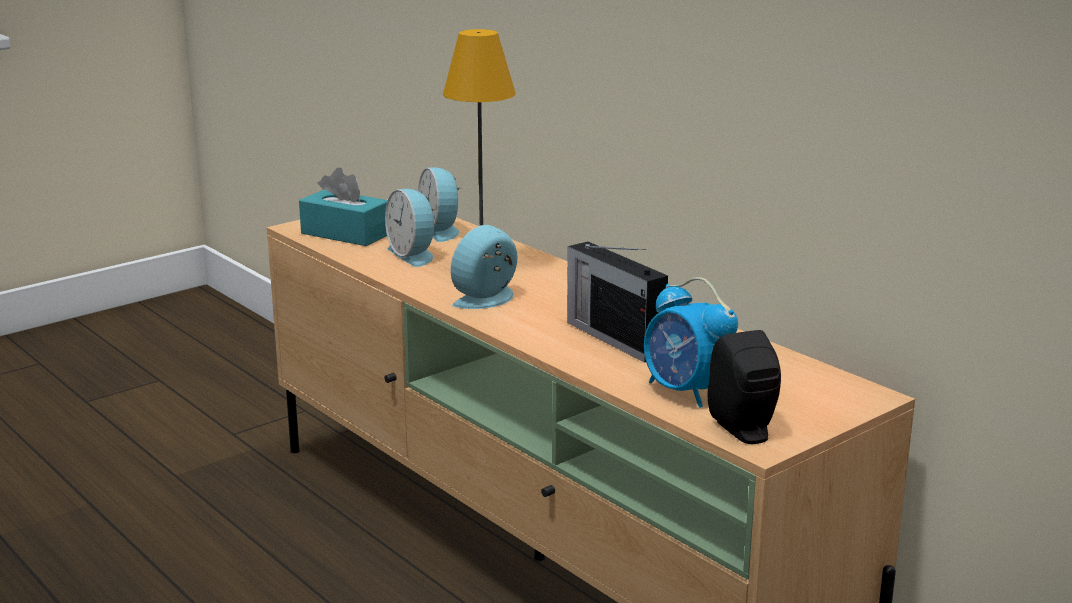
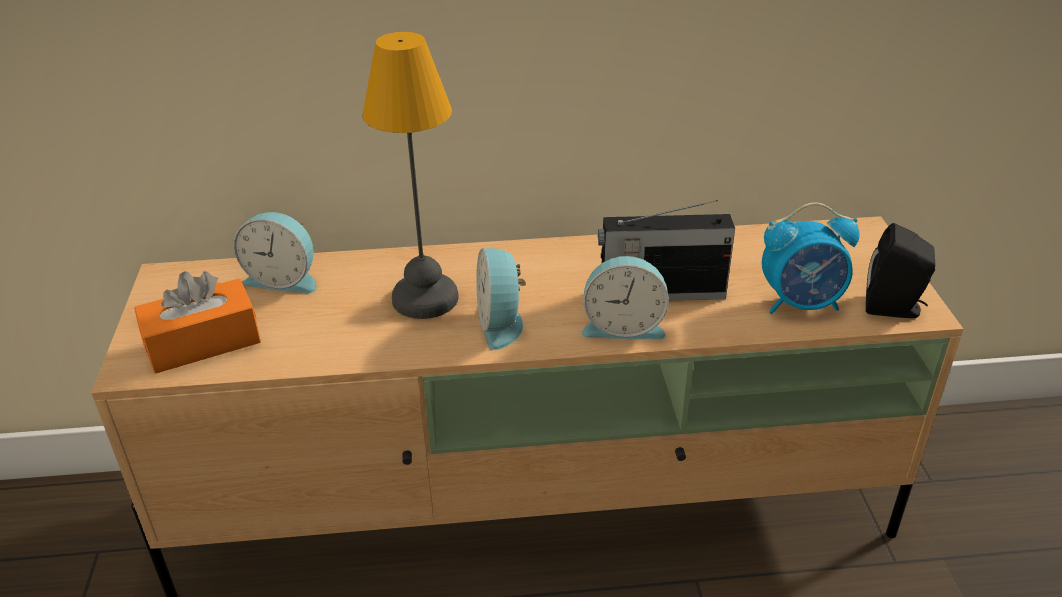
camera: 55 degrees left, 15 degrees up
turquoise tissue box [299,168,388,246] -> orange tissue box [134,271,261,374]
alarm clock [385,189,437,267] -> alarm clock moved to [582,256,669,339]

